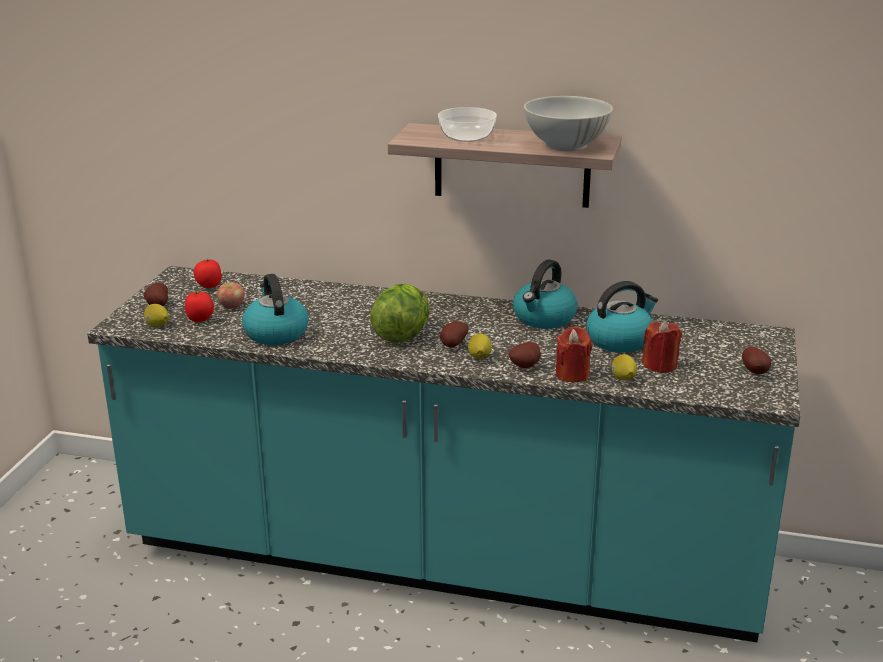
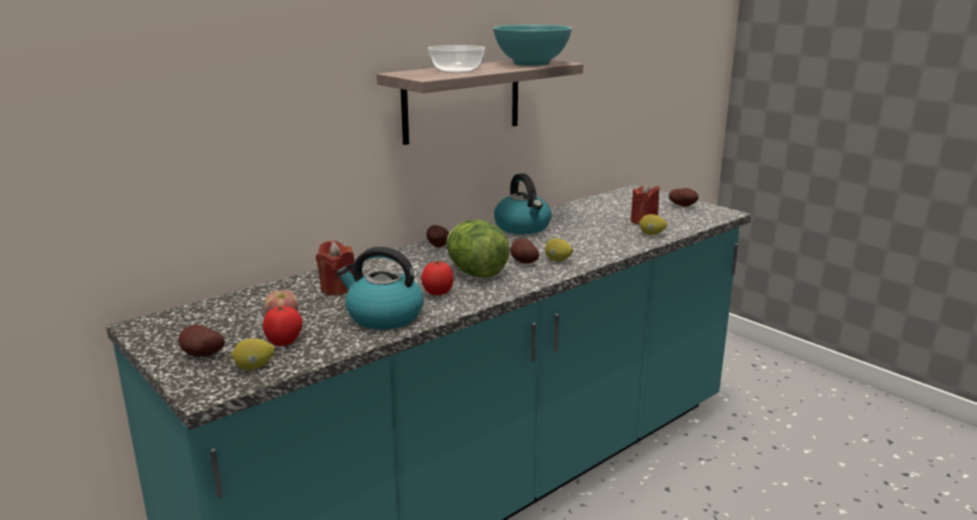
camera: 55 degrees left, 5 degrees down
tomato [193,259,222,288] -> tomato moved to [421,260,454,295]
potato [509,342,541,368] -> potato moved to [426,225,449,248]
white bowl [524,96,613,151] -> turquoise bowl [493,25,572,66]
red candle [556,326,592,382] -> red candle moved to [316,241,355,295]
kettle [586,281,658,352] -> none

